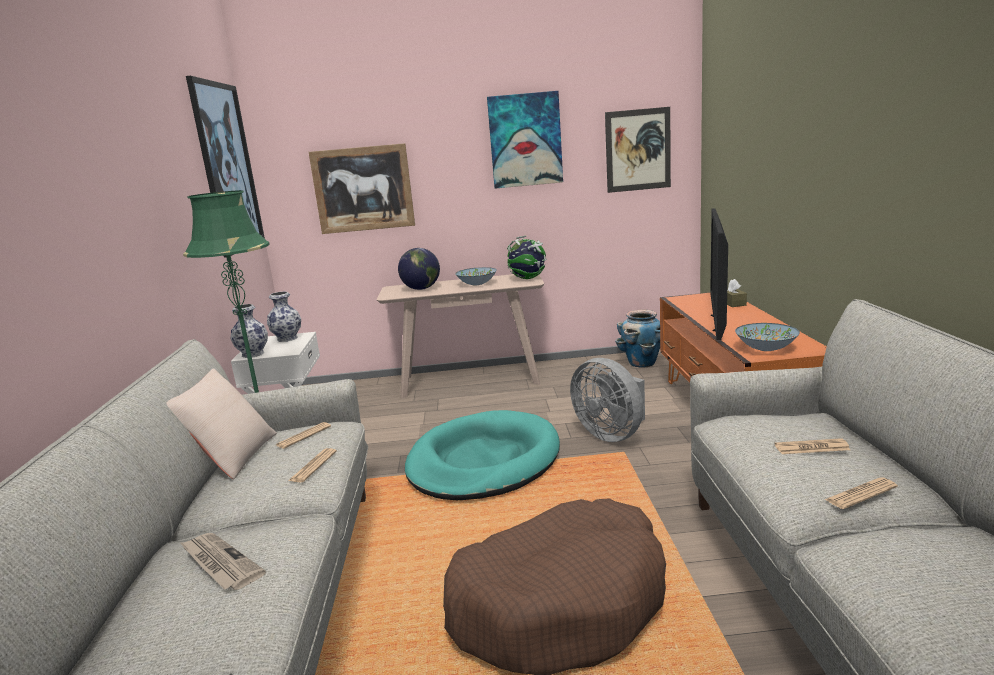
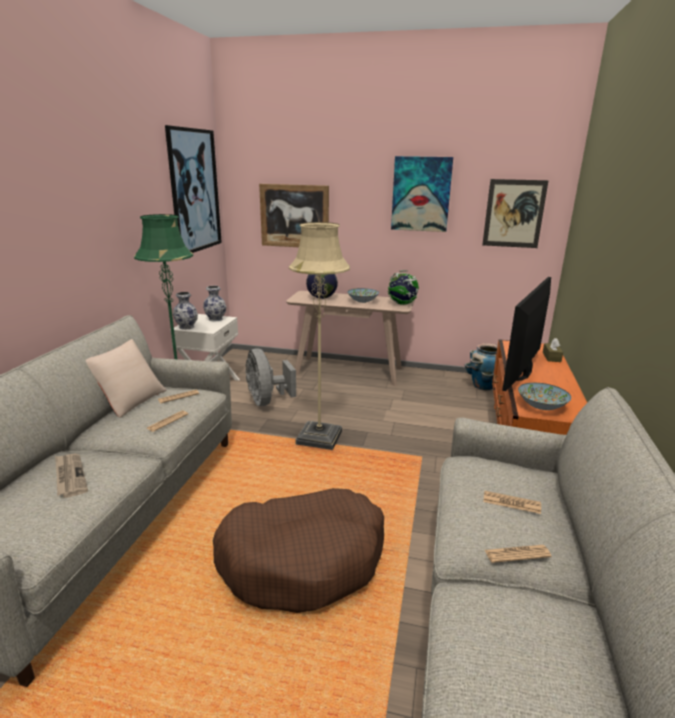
camera: 15 degrees right, 5 degrees up
turquoise dog bed [405,410,560,500] -> beige floor lamp [289,222,350,450]
grey fan [570,358,645,442] -> grey fan moved to [245,348,296,406]

